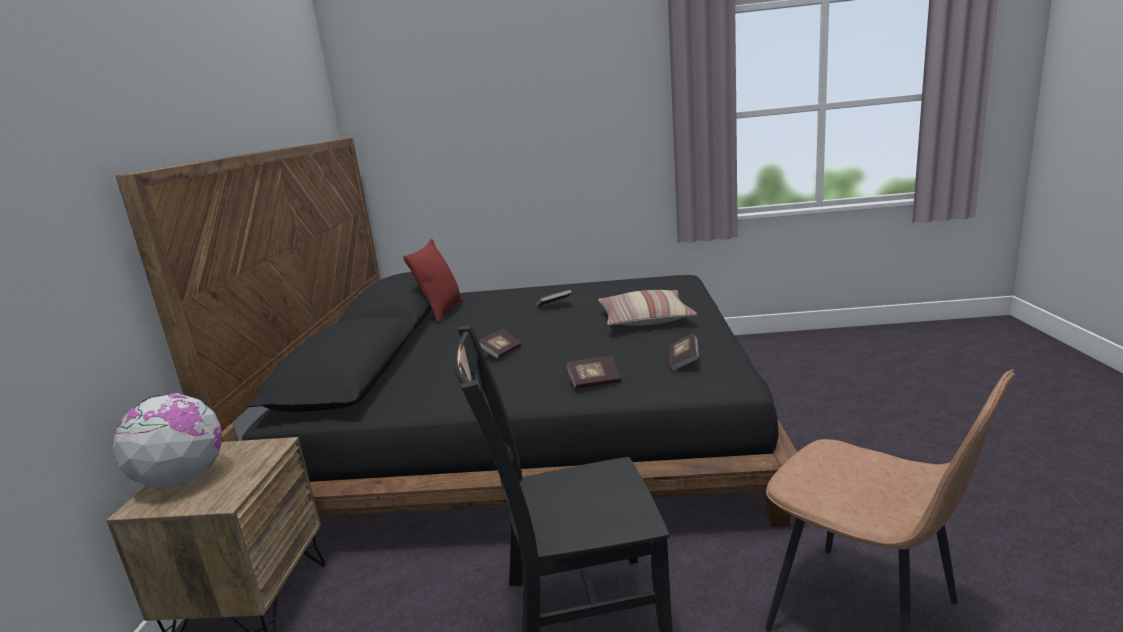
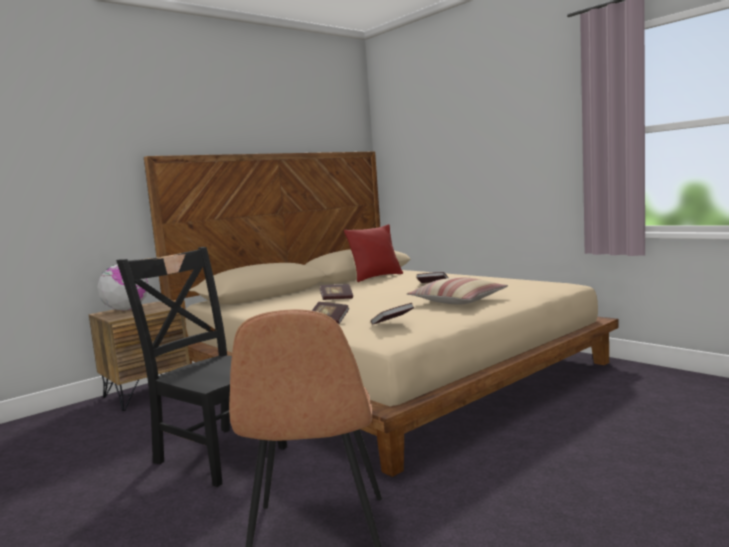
camera: 45 degrees right, 10 degrees down
black bed [116,137,797,527] -> beige bed [144,151,619,477]

